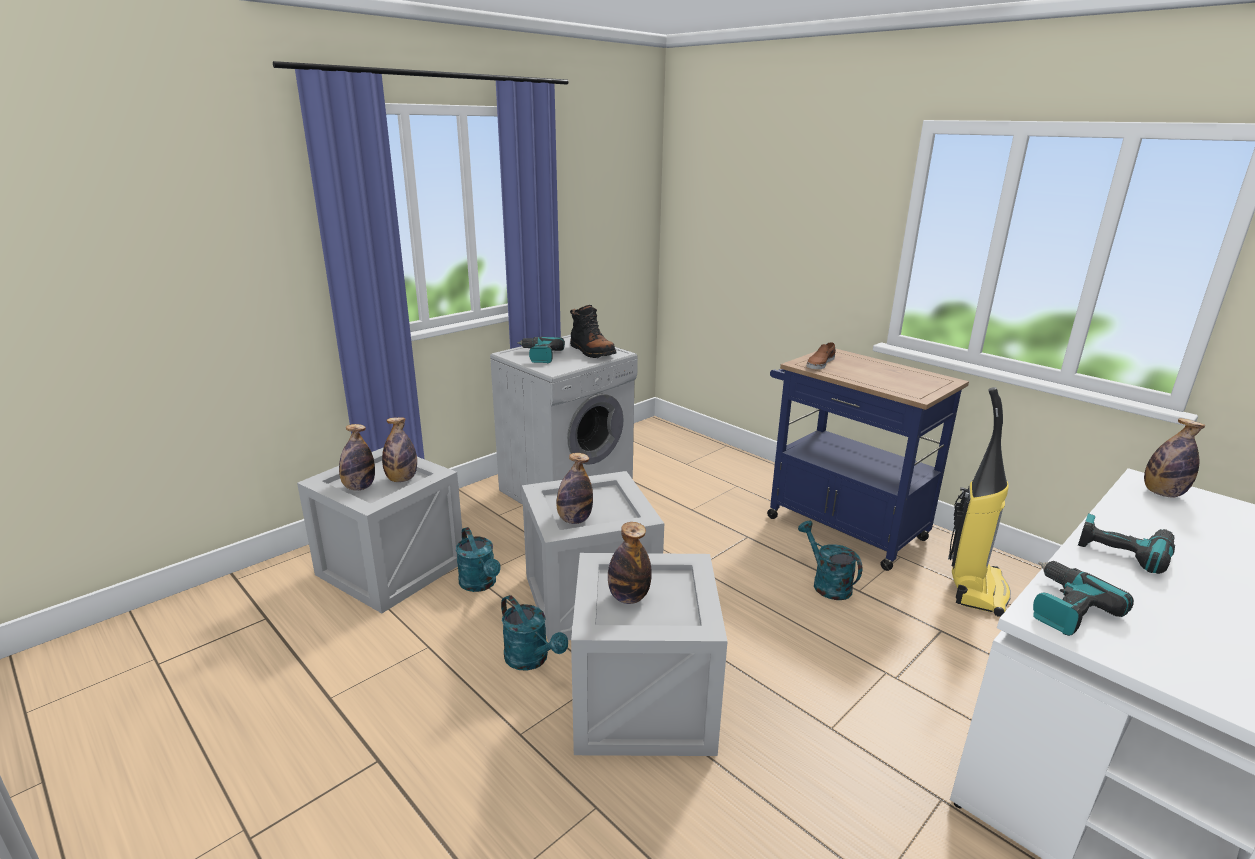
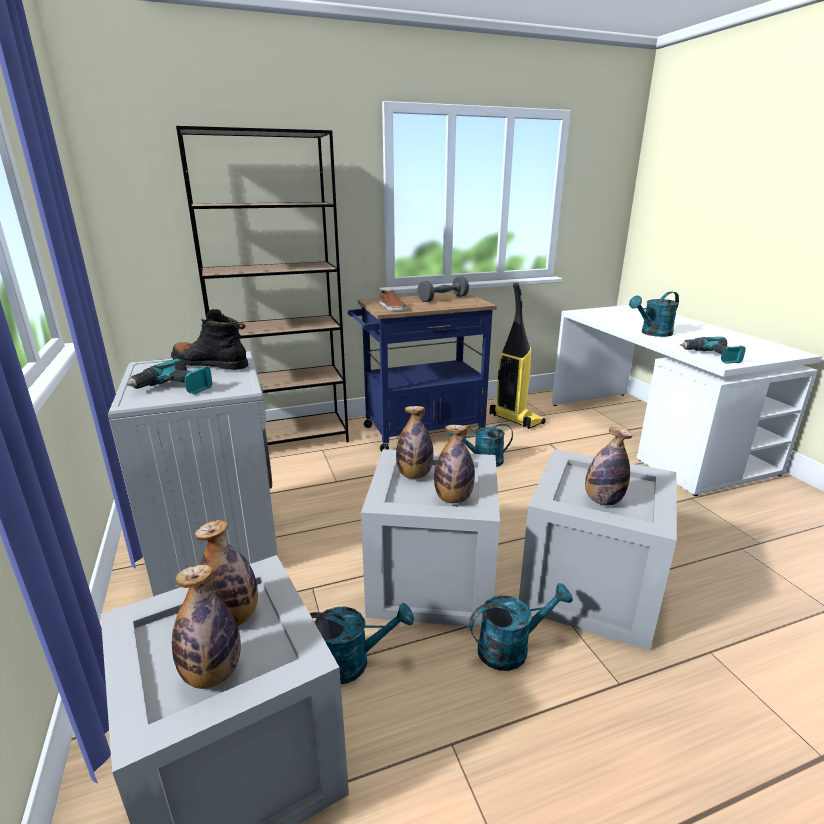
camera: 65 degrees left, 0 degrees up
black boot [570,305,617,358] -> black boot turned 150 degrees counterclockwise [171,309,248,370]
power drill [1078,513,1175,574] -> turquoise watering can [629,291,679,337]
bottle [1144,418,1205,497] -> bottle moved to [396,406,433,479]
none -> beige bookcase [176,126,349,445]
none -> grey dumbbell [418,276,469,302]

